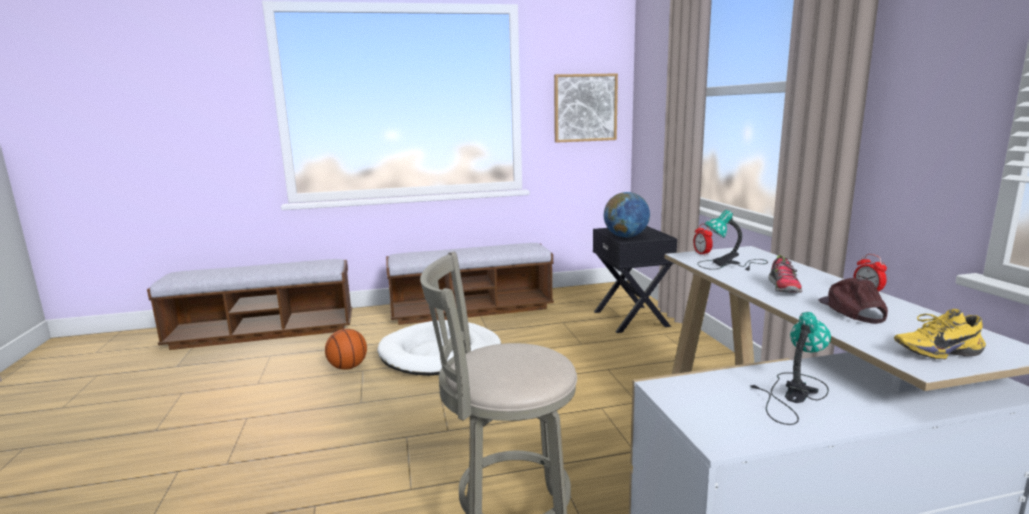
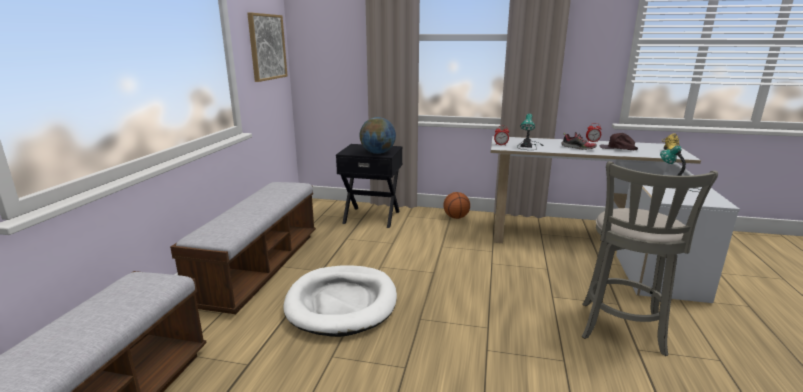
camera: 65 degrees left, 5 degrees up
basketball [325,329,367,370] -> basketball moved to [443,192,470,219]

